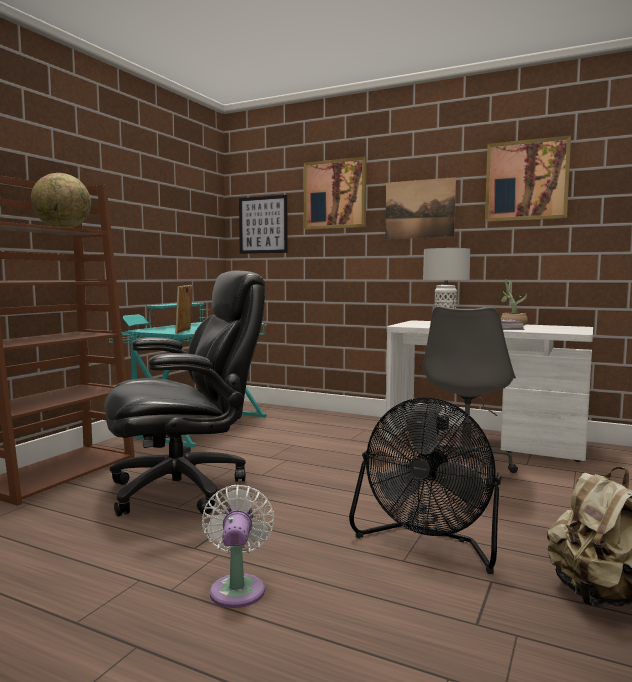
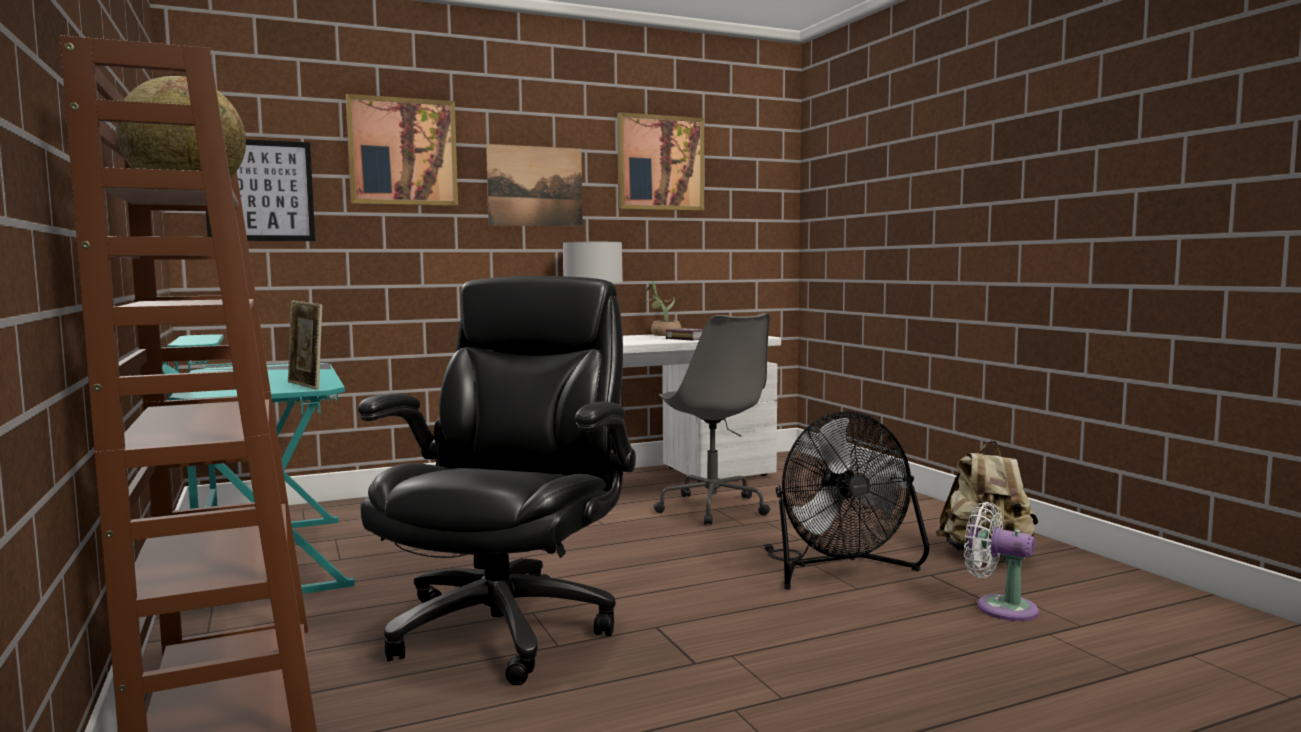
camera: 50 degrees left, 0 degrees up
white fan [202,485,275,608] -> white fan moved to [964,502,1039,621]

